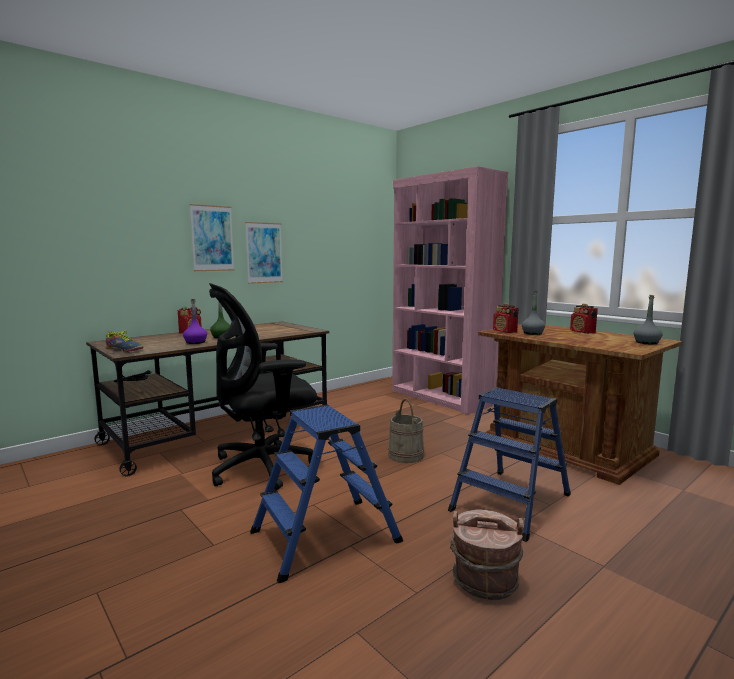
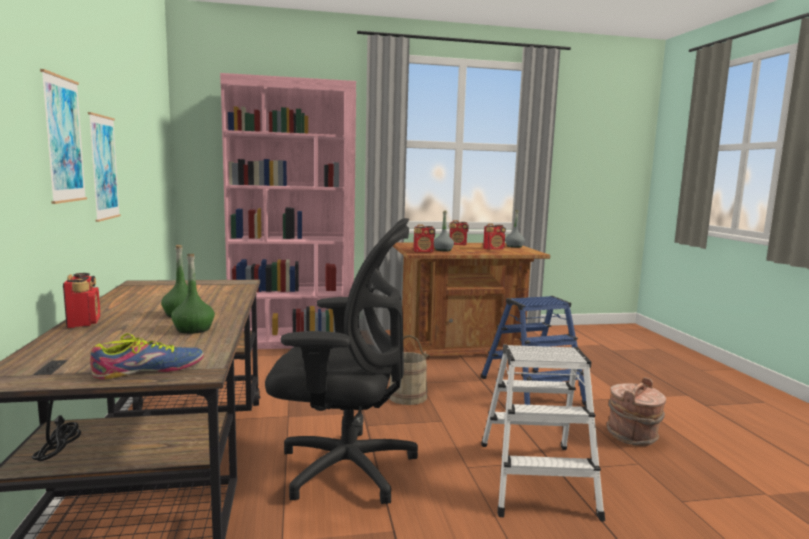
camera: 60 degrees left, 0 degrees up
purple bottle [183,299,207,344] -> green bottle [171,254,215,334]
black office chair [209,283,317,490] -> black office chair turned 90 degrees counterclockwise [265,218,418,504]
blue step ladder [250,404,403,583] -> white step ladder [481,344,605,521]
none -> radio [483,223,506,250]

